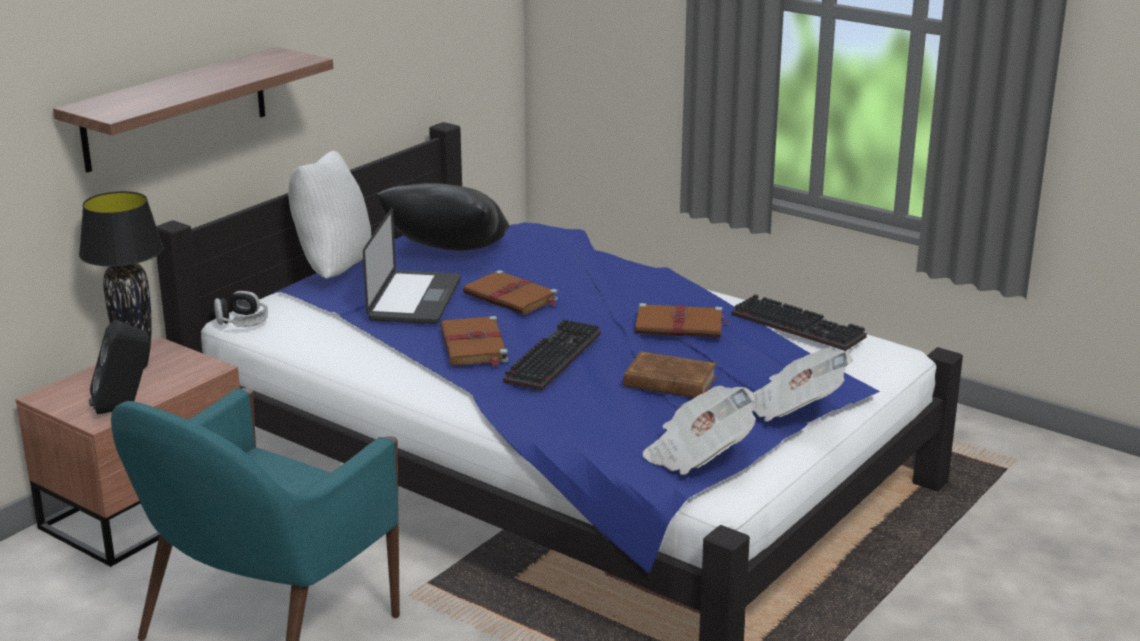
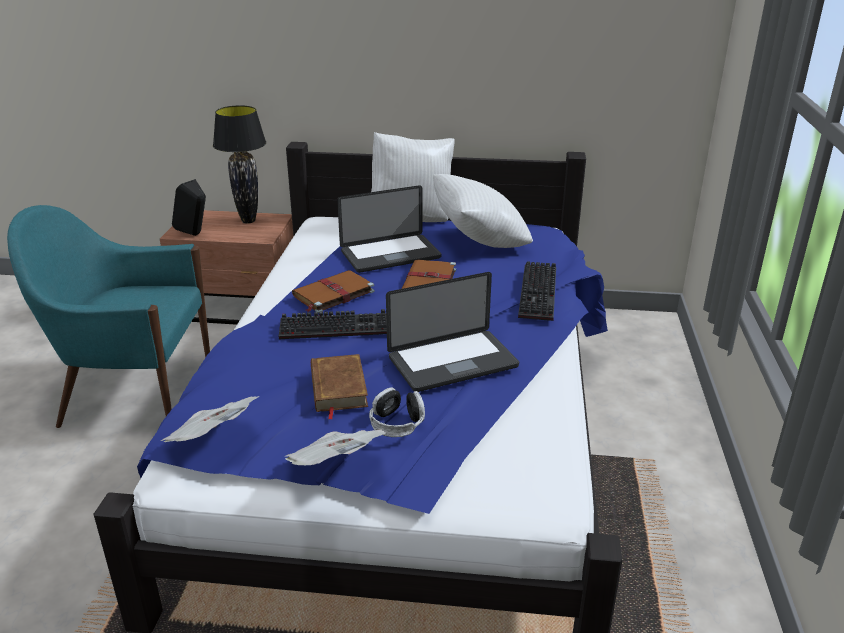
camera: 60 degrees right, 5 degrees up
shelf [53,47,333,173] -> none
headphones [214,291,268,327] -> headphones moved to [369,387,425,437]
black pillow [376,183,509,251] -> white pillow [433,174,533,248]
brown book [635,303,728,338] -> laptop [386,272,519,392]
keyboard [732,294,867,351] -> keyboard moved to [518,261,556,321]

